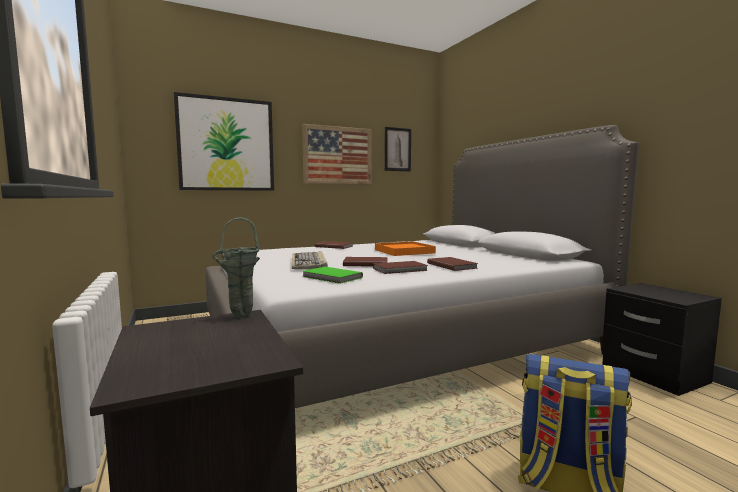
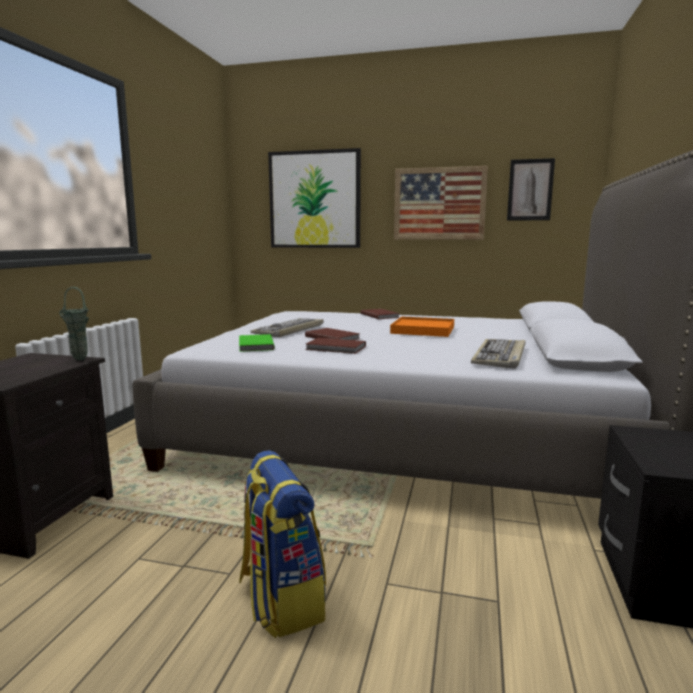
camera: 40 degrees right, 5 degrees up
brown book [427,257,478,271] -> none
none -> keyboard [471,339,526,369]

